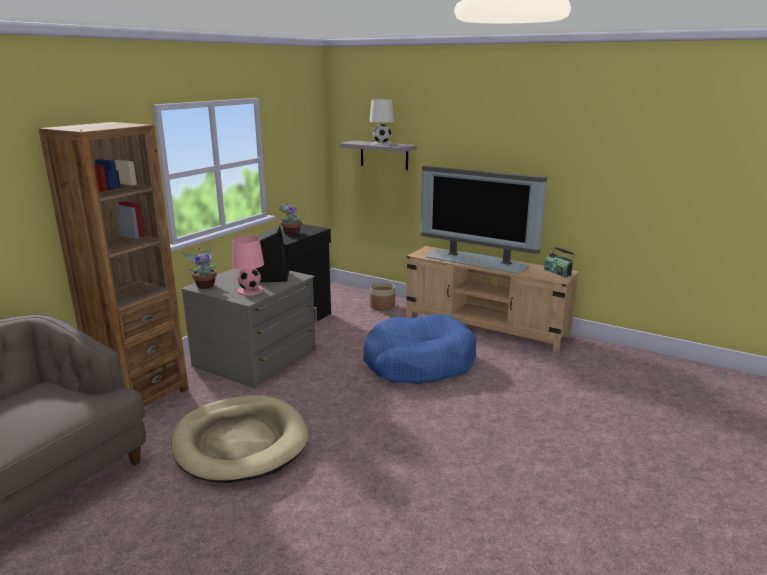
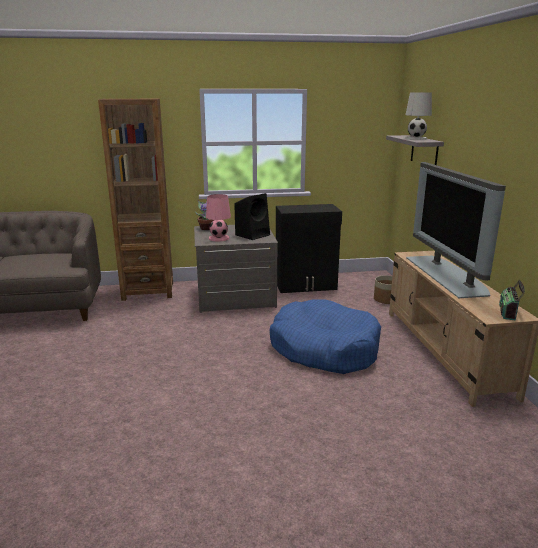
camera: 50 degrees right, 0 degrees up
beige dog bed [171,395,308,483] -> none
potted plant [277,200,305,235] -> none

